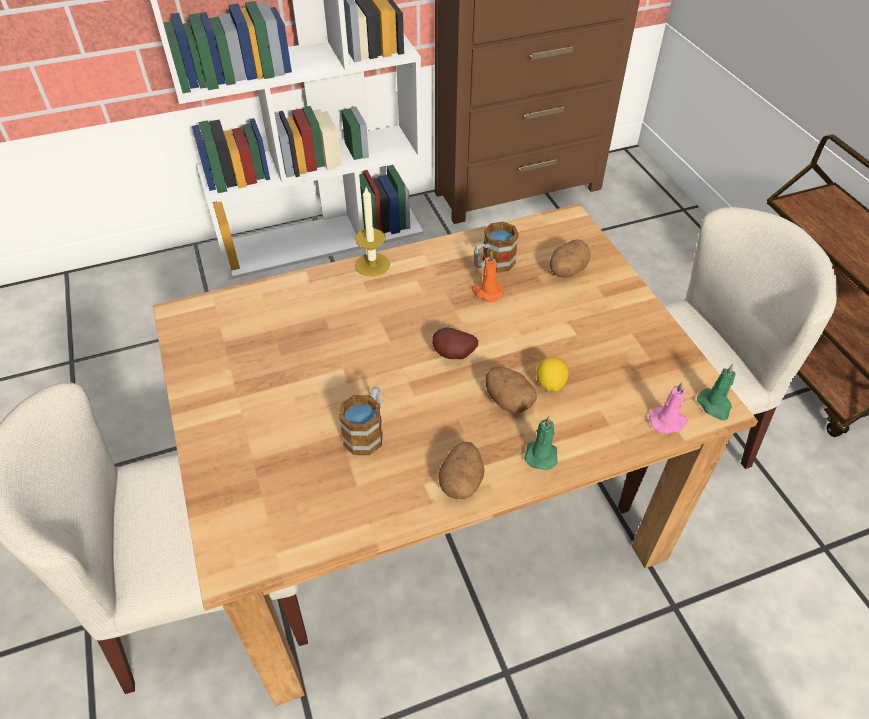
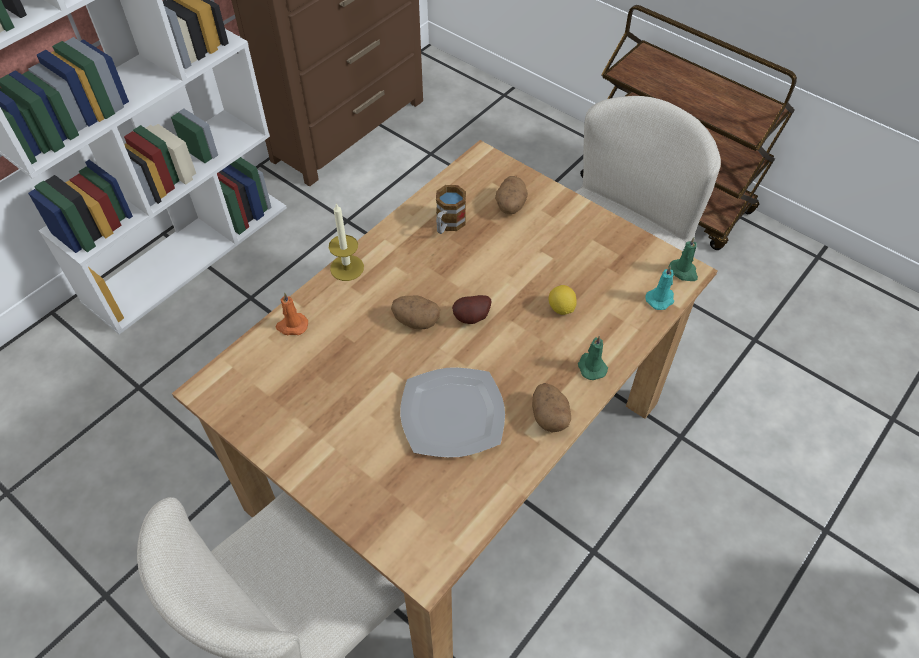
camera: 30 degrees left, 5 degrees up
mug [339,386,383,455] -> plate [400,368,505,457]
orange candle [472,251,504,302] -> orange candle moved to [275,292,308,335]
potato [486,367,537,413] -> potato moved to [391,295,440,329]
pink candle [649,381,688,434] -> turquoise candle [645,266,674,310]

